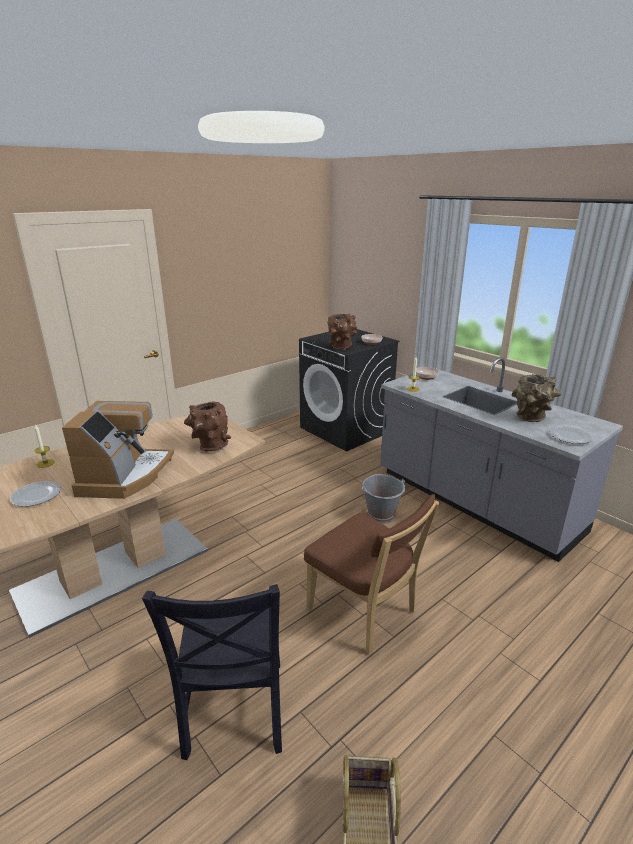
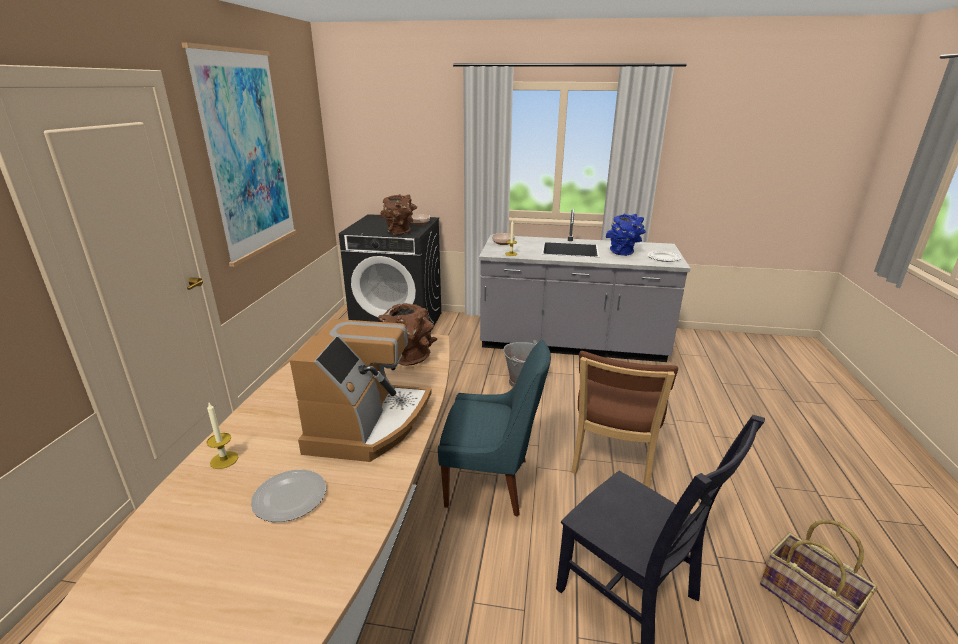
camera: 40 degrees left, 0 degrees up
coffee machine [62,401,174,499] -> coffee machine turned 45 degrees clockwise [290,319,432,462]
brown chair [304,494,439,654] -> brown chair turned 105 degrees clockwise [571,351,678,488]
brown vase [512,374,562,422] -> blue vase [606,213,646,256]
none -> picture [181,42,297,267]
none -> blue chair [438,340,551,517]

